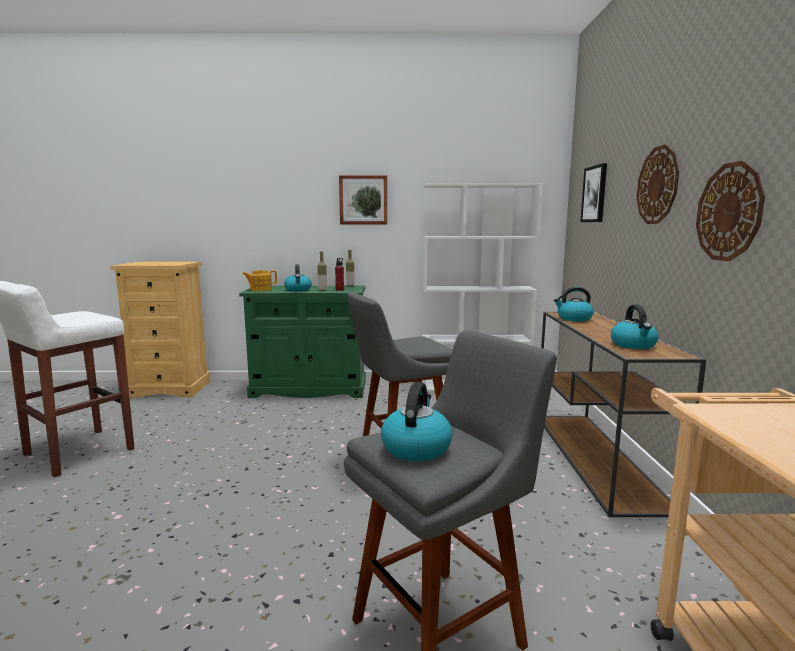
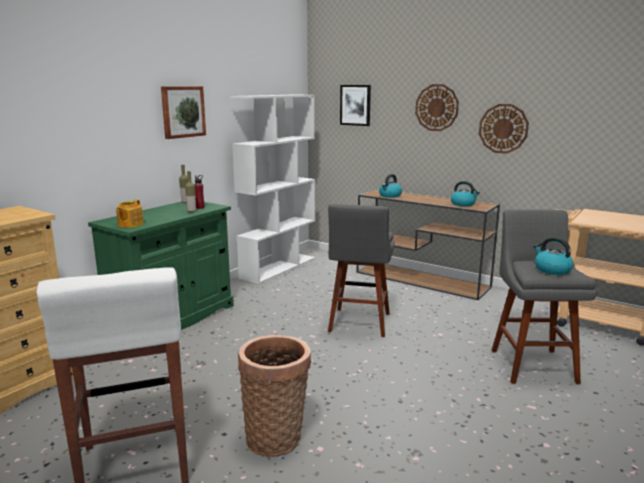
camera: 55 degrees left, 5 degrees up
kettle [284,264,312,292] -> none
none -> basket [238,335,311,457]

